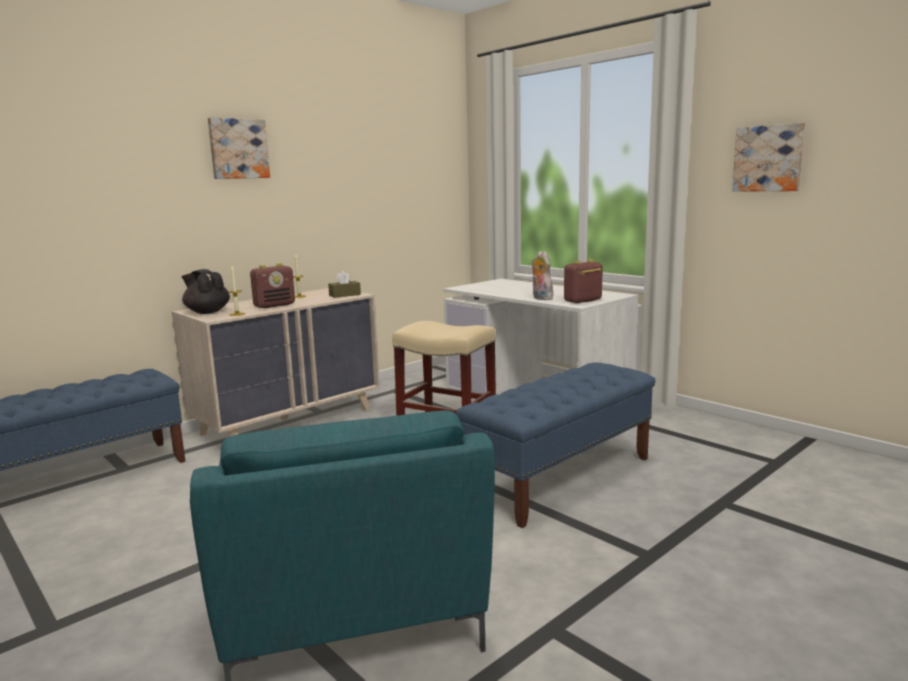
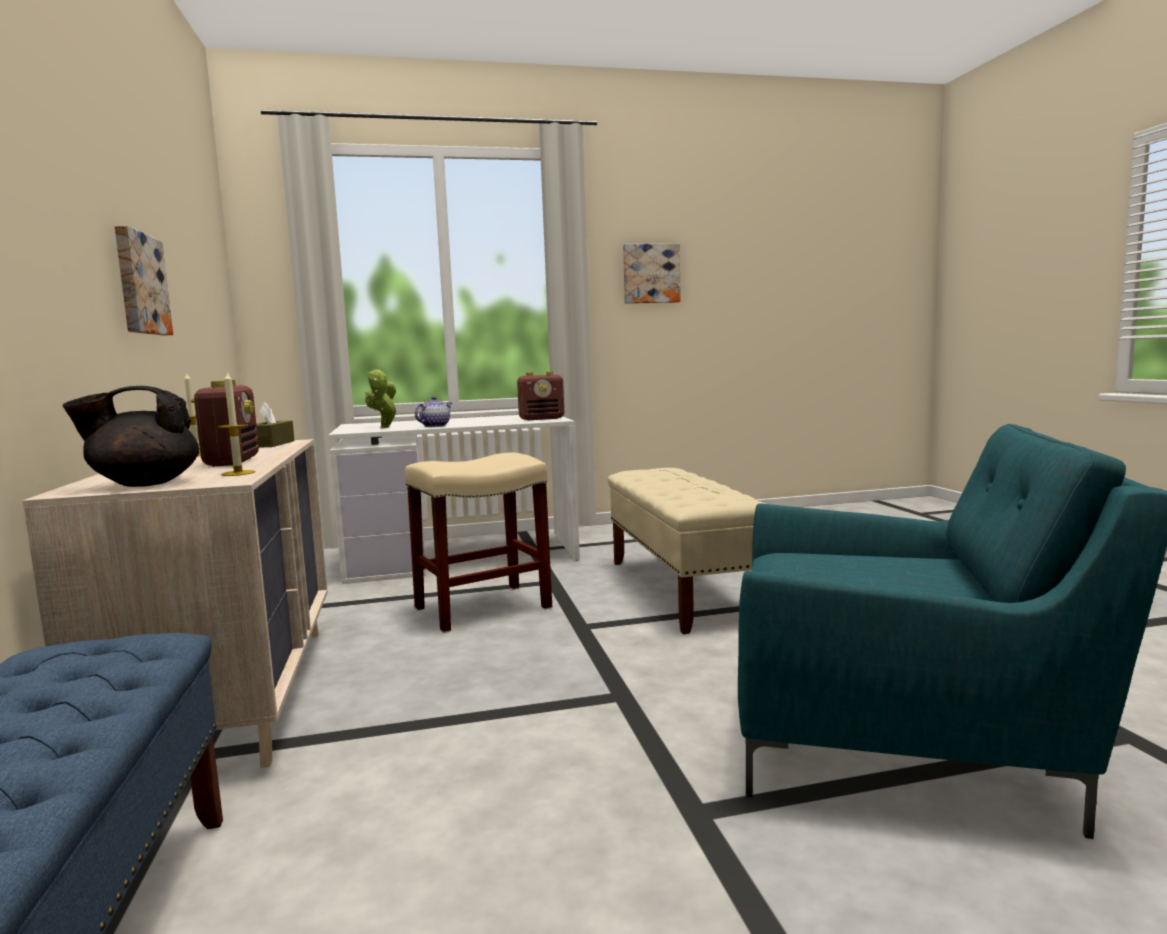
camera: 60 degrees left, 5 degrees down
picture [208,117,270,179] -> picture moved to [114,225,173,336]
blue bench [456,362,656,528] -> beige bench [608,468,766,634]
plush toy [532,251,553,300] -> none
radio [564,259,603,303] -> radio turned 105 degrees counterclockwise [517,371,564,420]
none -> potted plant [365,368,398,428]
none -> teapot [415,397,452,427]

